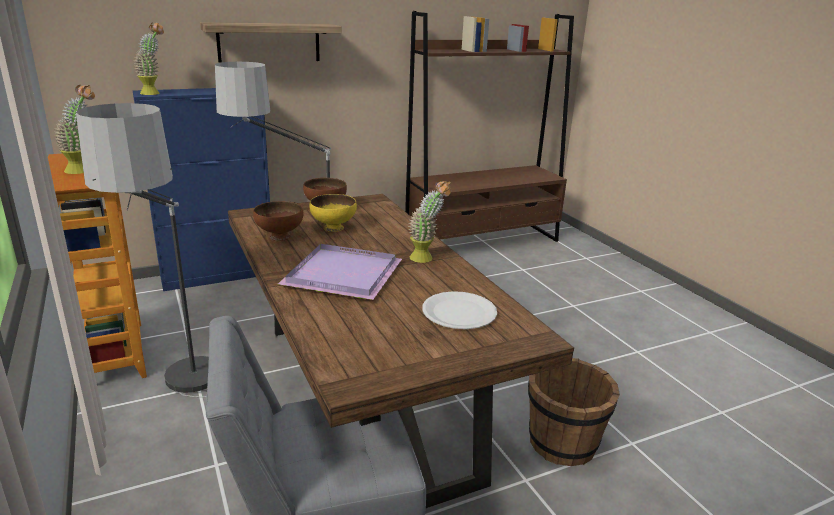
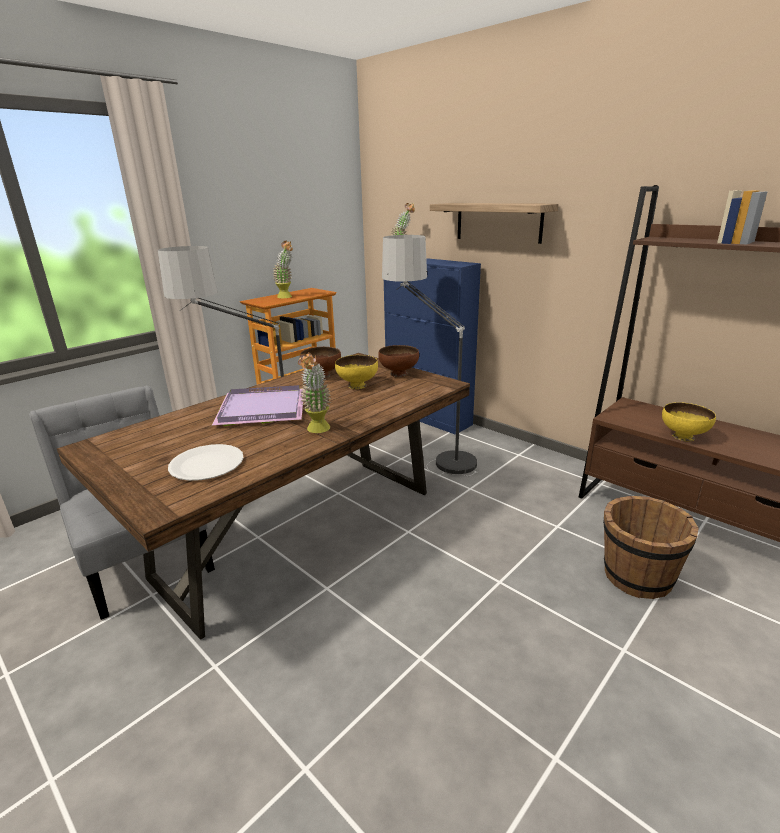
camera: 70 degrees right, 0 degrees up
brown bucket [528,358,620,466] -> brown bucket moved to [603,496,699,599]
none -> yellow bowl [662,402,716,441]

